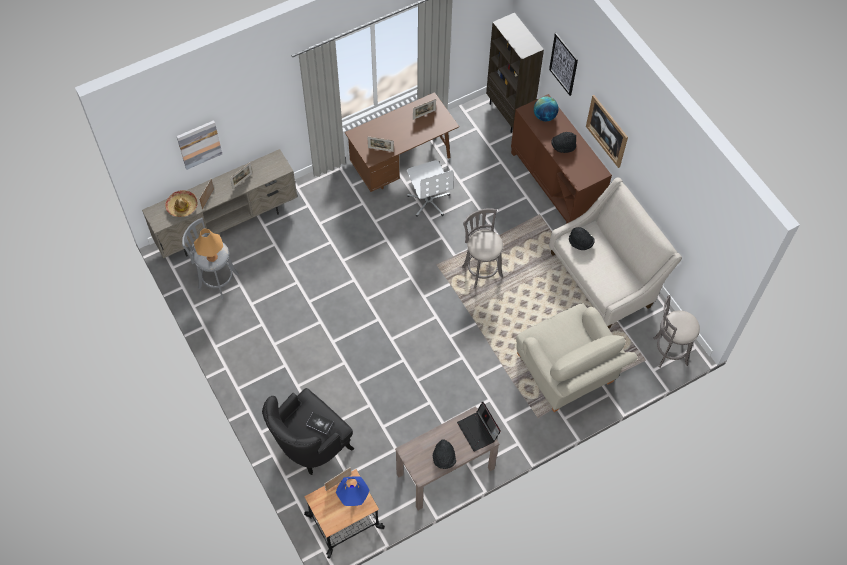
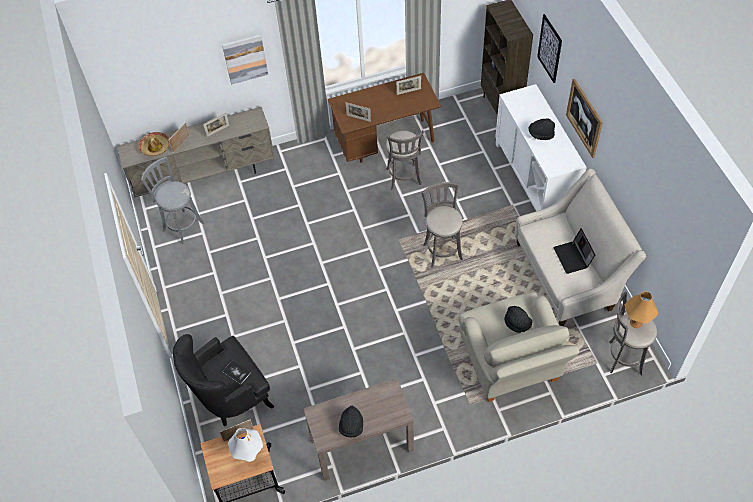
camera: 15 degrees right, 5 degrees down
picture [177,120,222,170] -> picture moved to [222,34,268,84]
orange table lamp [194,229,223,262] -> orange table lamp moved to [624,291,658,328]
blue table lamp [336,476,370,506] -> white table lamp [228,428,263,462]
white office chair [407,160,454,217] -> grey stool [386,130,424,190]
laptop [457,401,501,452] -> laptop moved to [553,228,595,274]
brown cabinet [511,94,612,224] -> white cabinet [495,84,587,211]
globe [534,97,559,122] -> none
black hat [569,227,595,250] -> black hat moved to [504,306,532,333]

